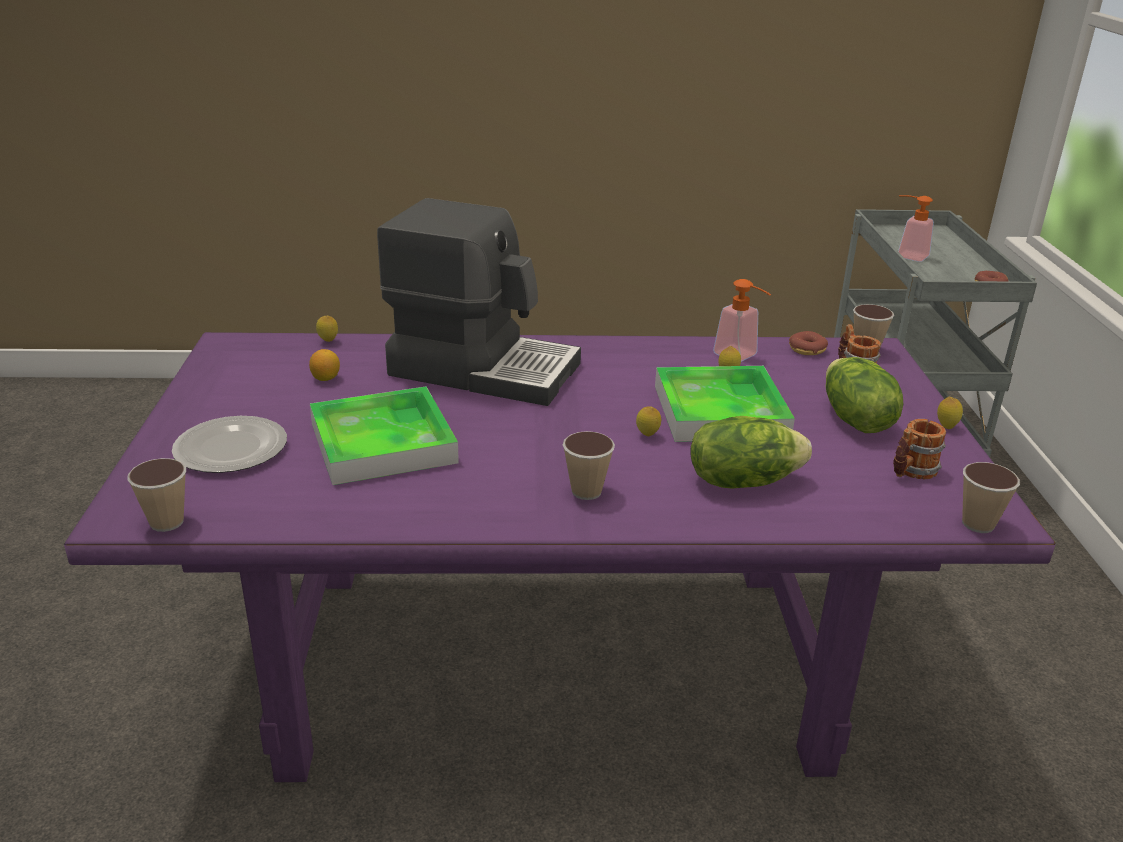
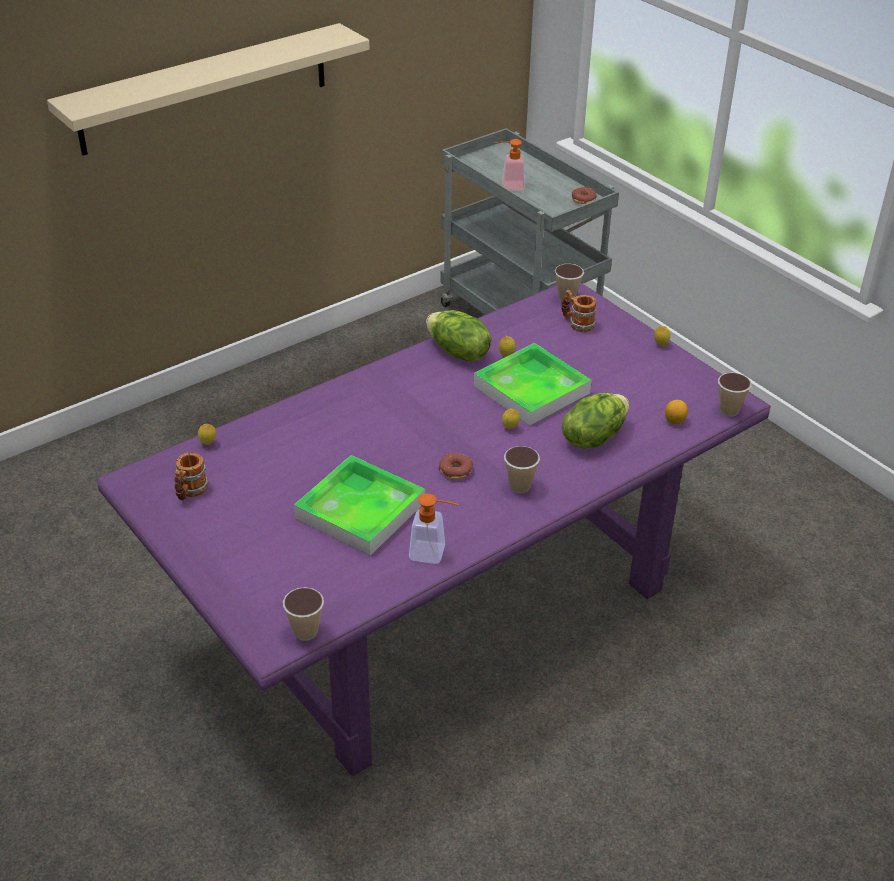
camera: 35 degrees left, 10 degrees up
plate [172,416,287,473] -> none
lemon [309,349,340,381] -> lemon moved to [665,400,688,424]
coffee machine [377,198,581,406] -> none
soap dispenser [713,279,771,362] -> soap dispenser moved to [409,493,459,564]
donut [789,331,828,355] -> donut moved to [439,452,473,480]
lettuce [826,357,903,433] -> lettuce moved to [426,310,491,362]
mug [893,419,946,479] -> mug moved to [175,453,209,501]
none -> beige shelf [47,23,369,156]

